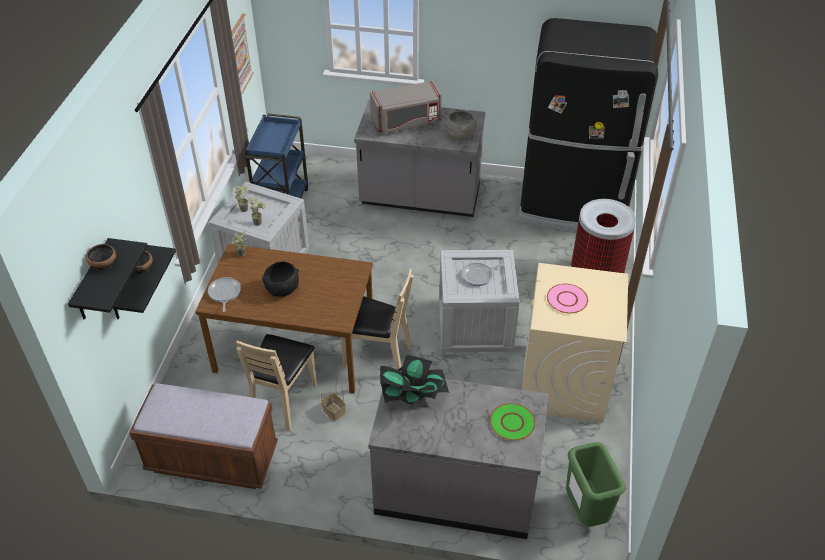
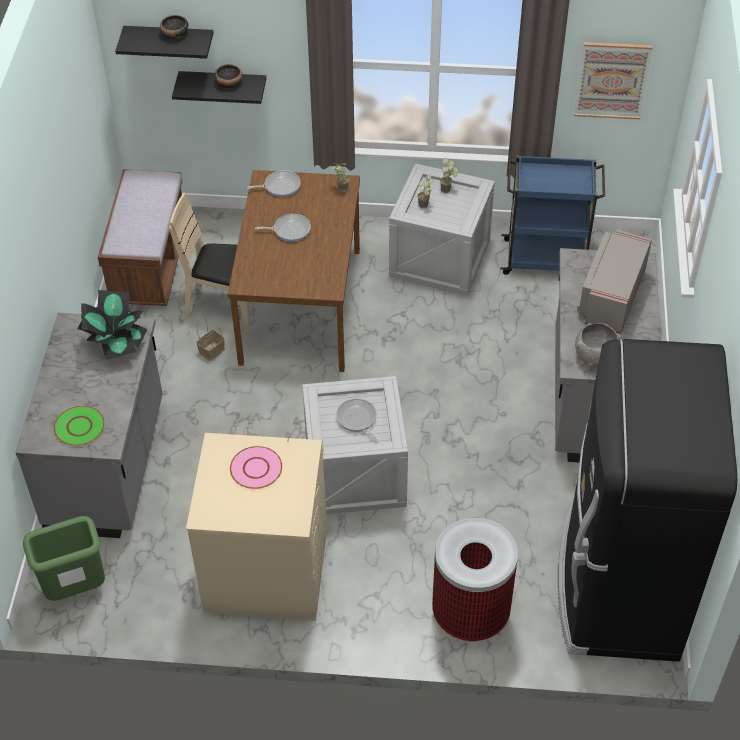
camera: 85 degrees right, 5 degrees up
black bowl [262,262,299,297] -> frying pan [255,214,311,242]
beige chair [341,269,414,370] -> none
grey microwave [370,81,442,134] -> grey microwave turned 45 degrees clockwise [577,230,652,334]

